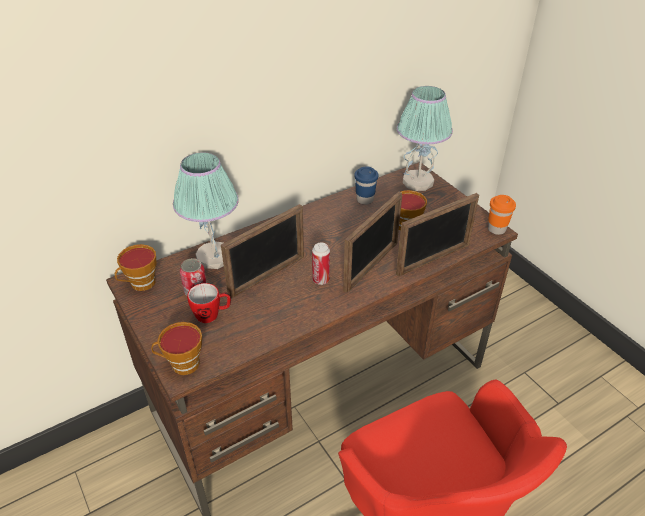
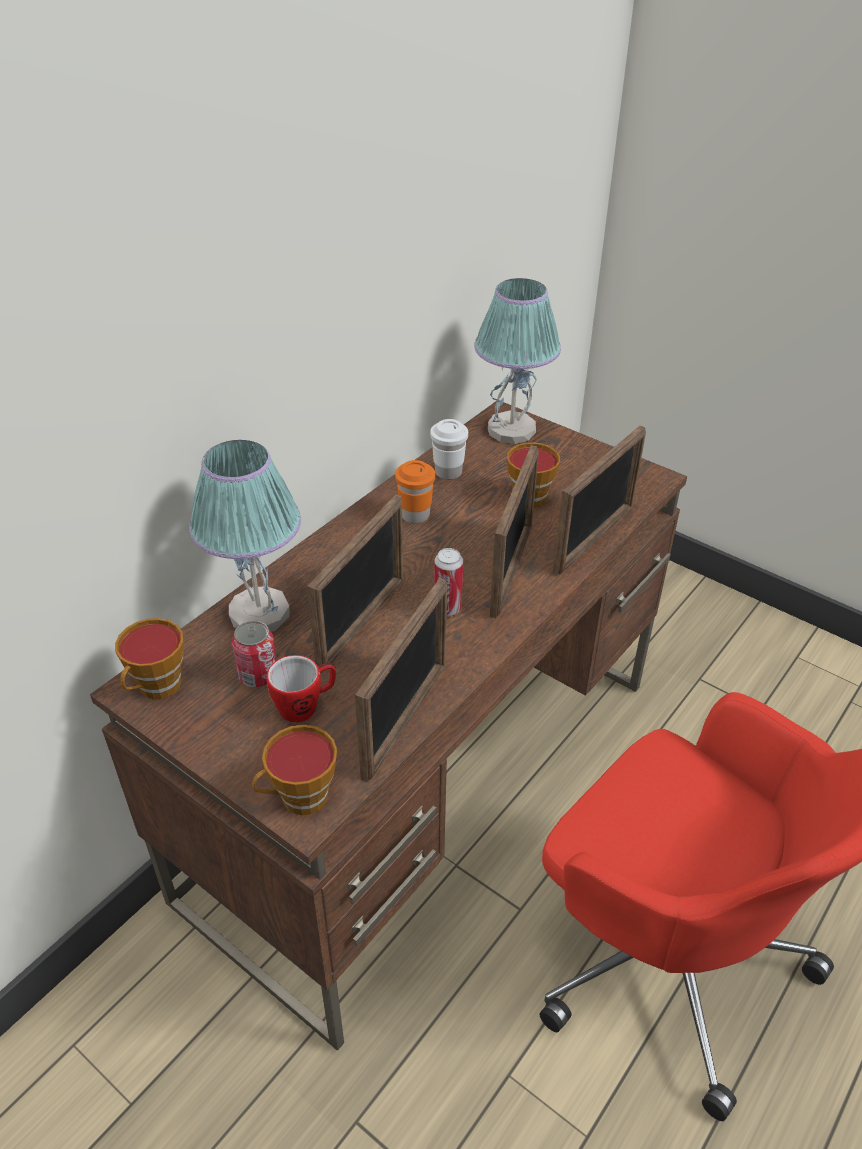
camera: 20 degrees left, 0 degrees up
blue cup [354,166,378,205] -> white cup [430,419,468,480]
orange cup [488,195,516,235] -> orange cup moved to [395,460,435,524]
none -> picture frame [355,578,447,782]

